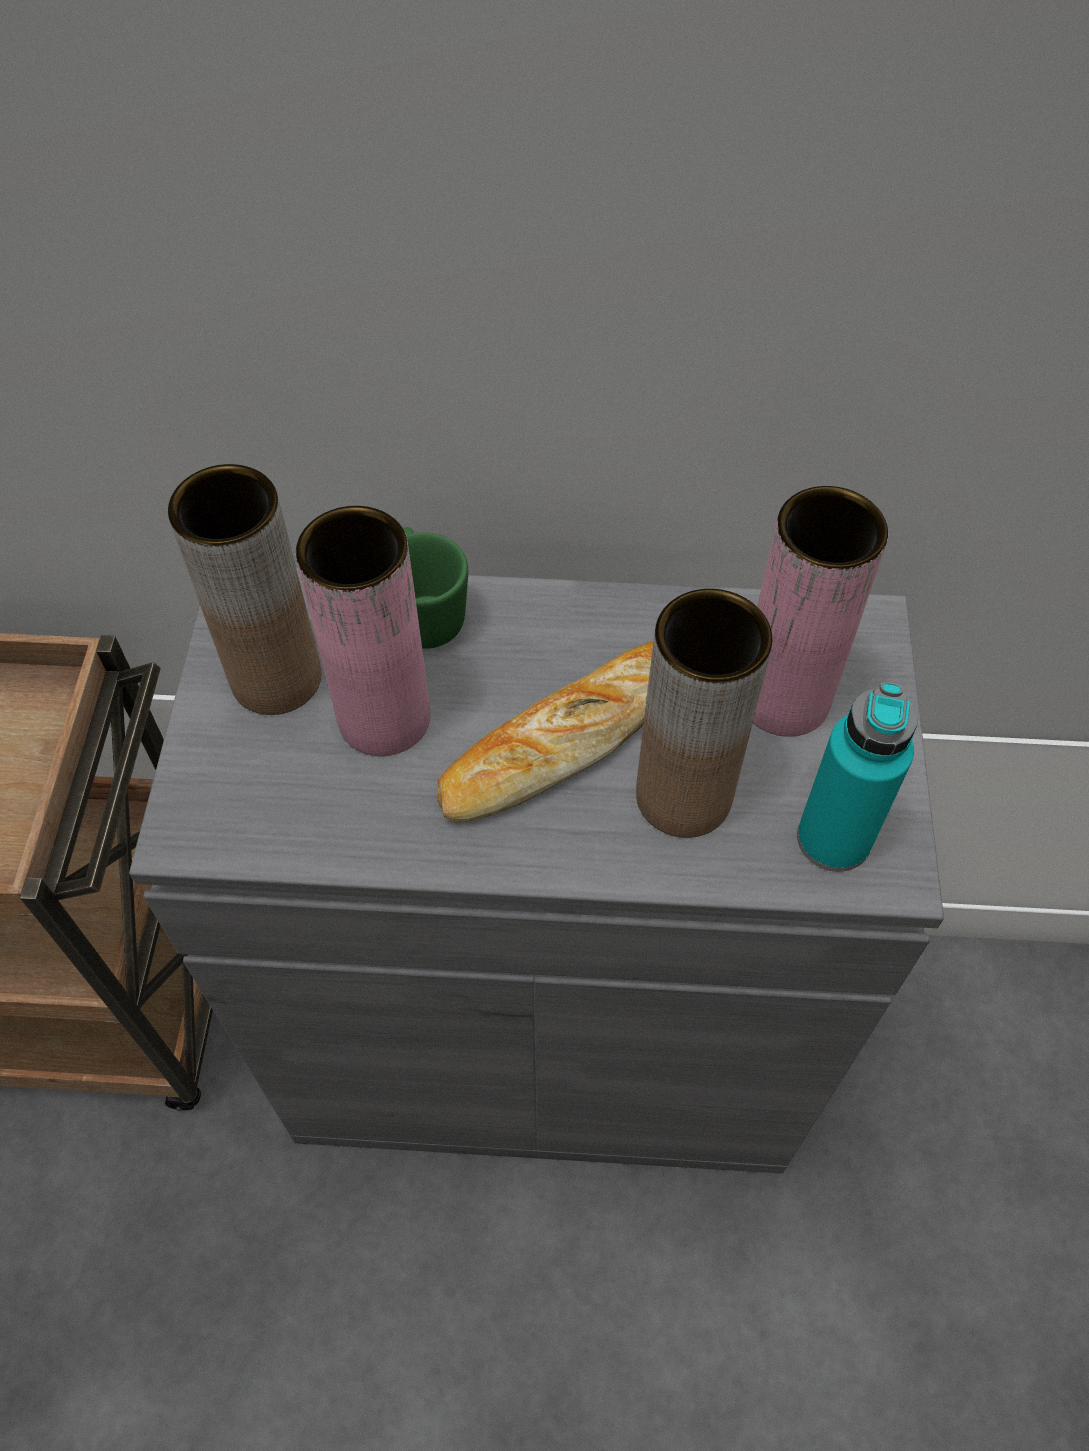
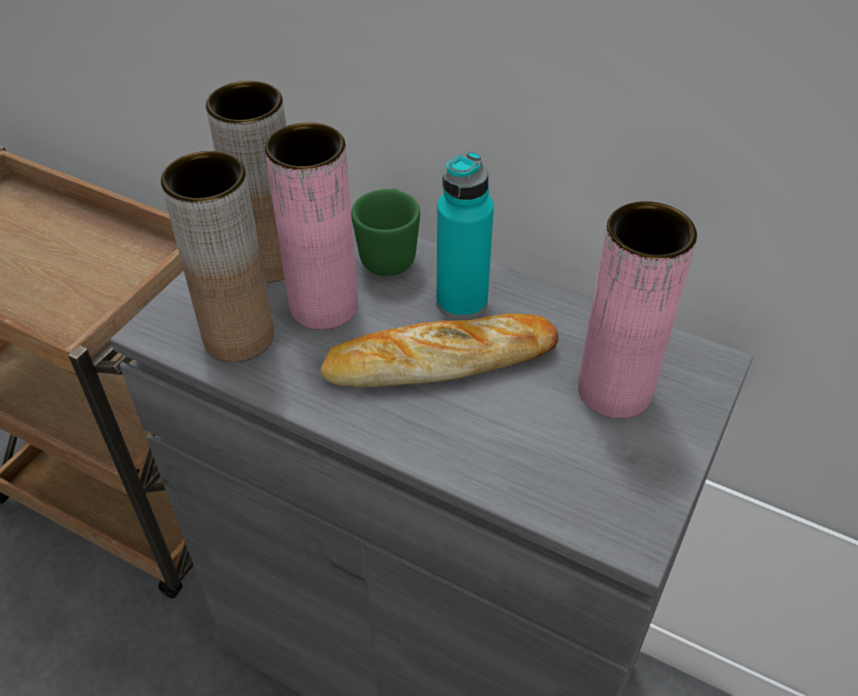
camera: 25 degrees right, 10 degrees down
brown vase [636,589,772,838] -> brown vase moved to [161,151,274,362]
turquoise bottle [797,682,918,872] -> turquoise bottle moved to [436,152,494,320]

